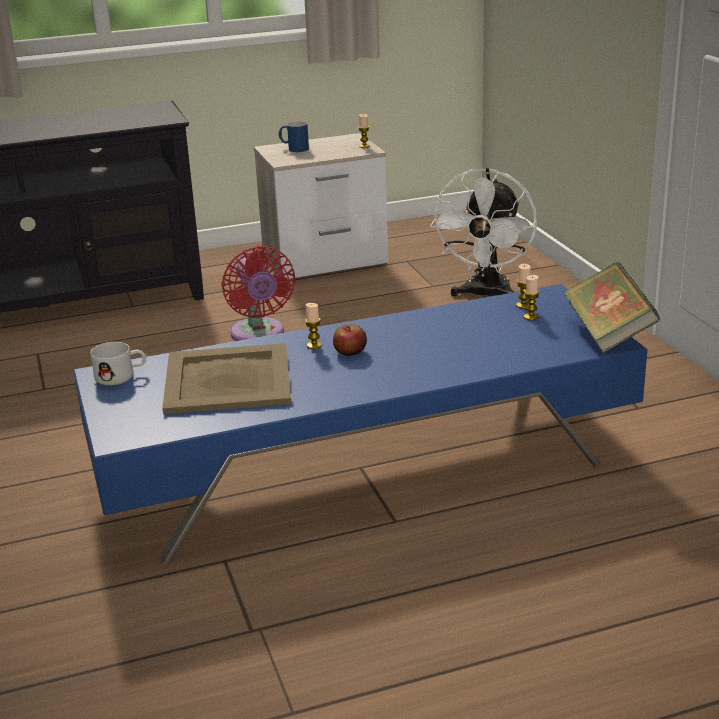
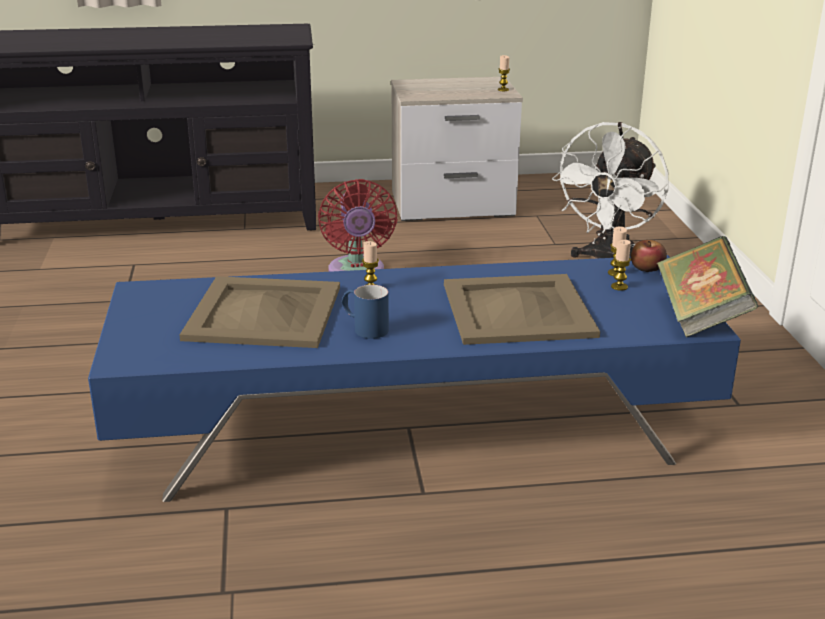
camera: 10 degrees right, 0 degrees up
white mug [90,342,146,386] -> none
blue mug [279,122,309,152] -> blue mug moved to [342,285,389,339]
apple [333,324,367,356] -> apple moved to [631,240,667,272]
none -> beige tray [444,274,600,345]

